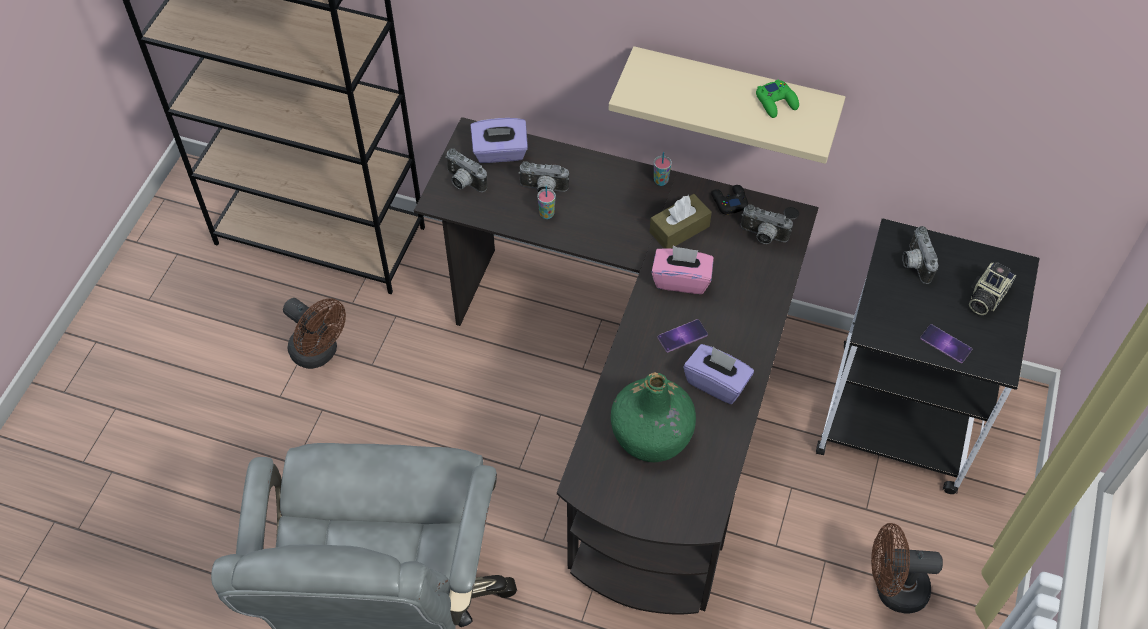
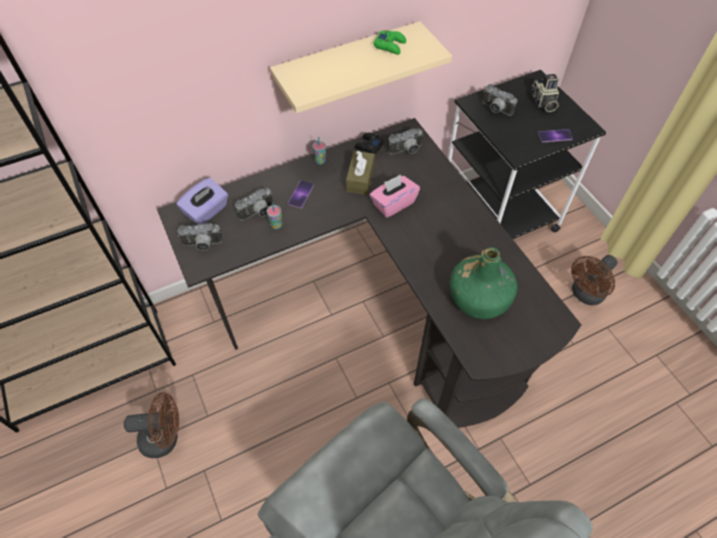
camera: 45 degrees left, 0 degrees up
phone [658,319,708,352] -> phone moved to [288,180,314,208]
purple tissue box [684,344,754,404] -> none

